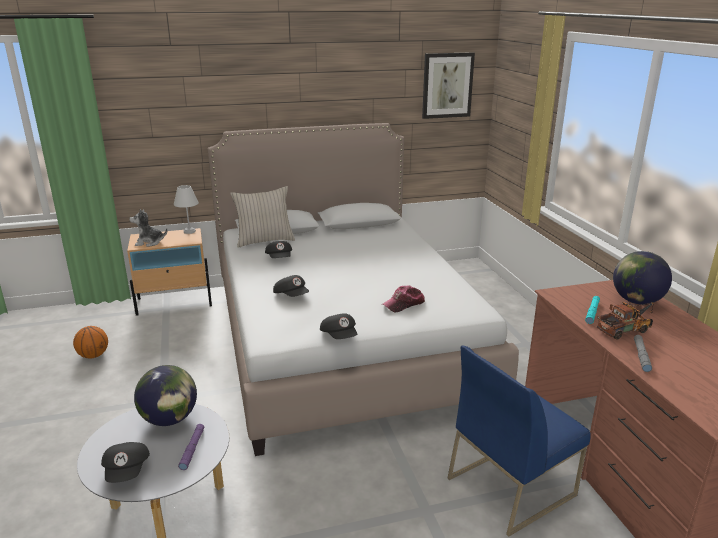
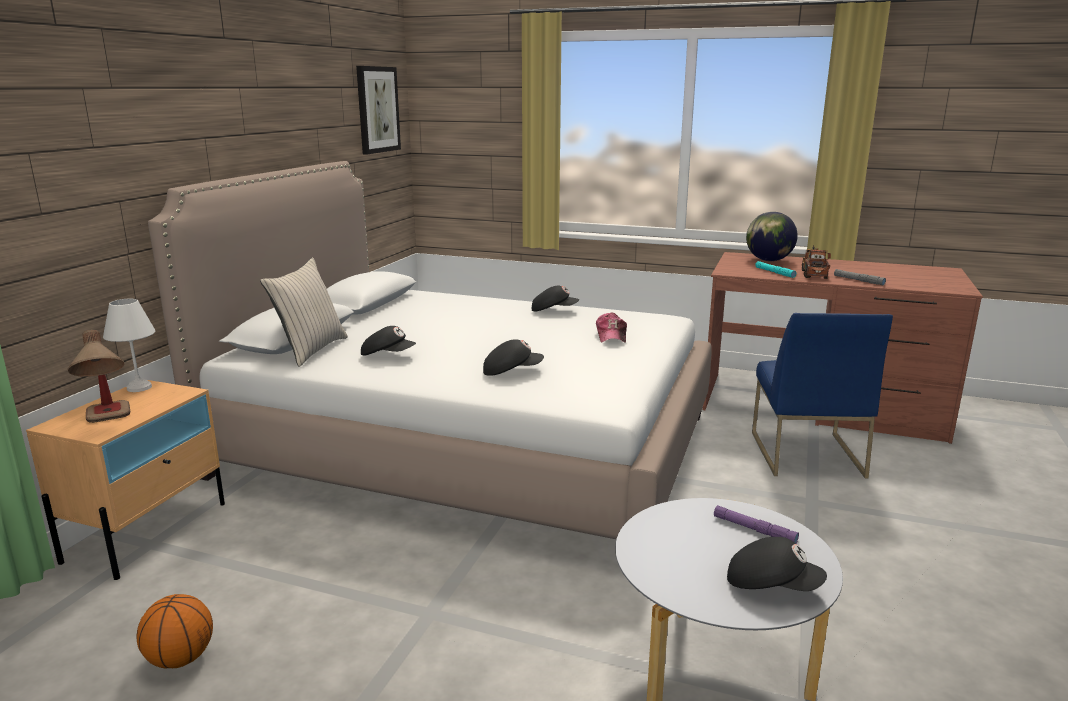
camera: 55 degrees left, 5 degrees down
plush toy [129,209,167,247] -> table lamp [68,330,130,423]
globe [134,365,197,426] -> none
black cap [320,313,357,339] -> black cap moved to [532,286,579,311]

